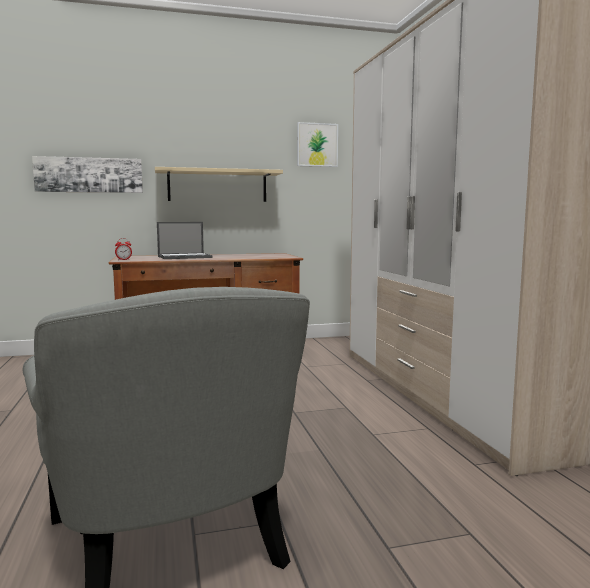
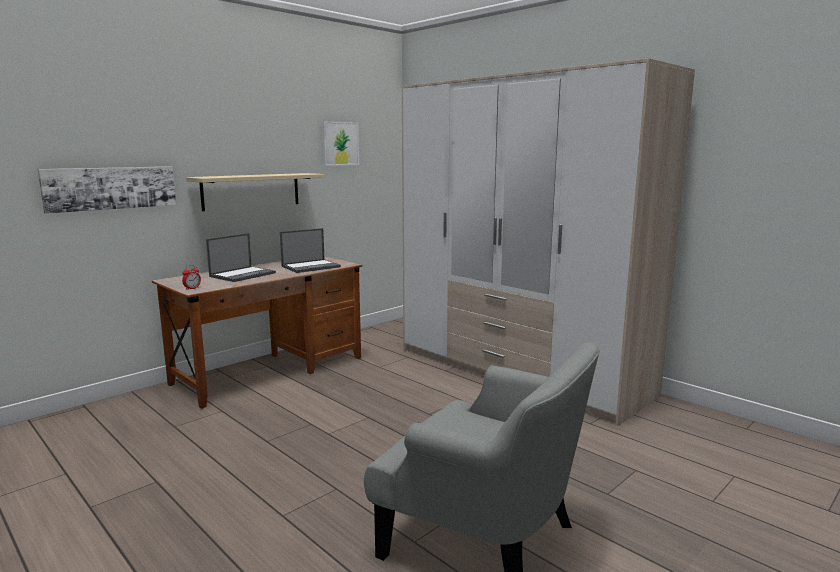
camera: 30 degrees left, 5 degrees up
none -> laptop [280,228,341,273]

